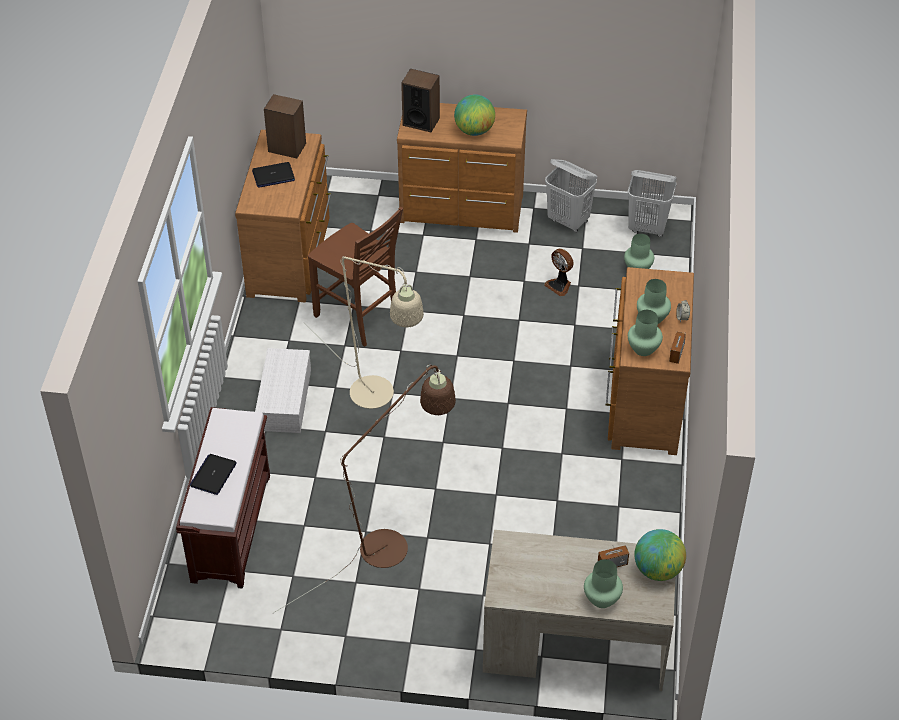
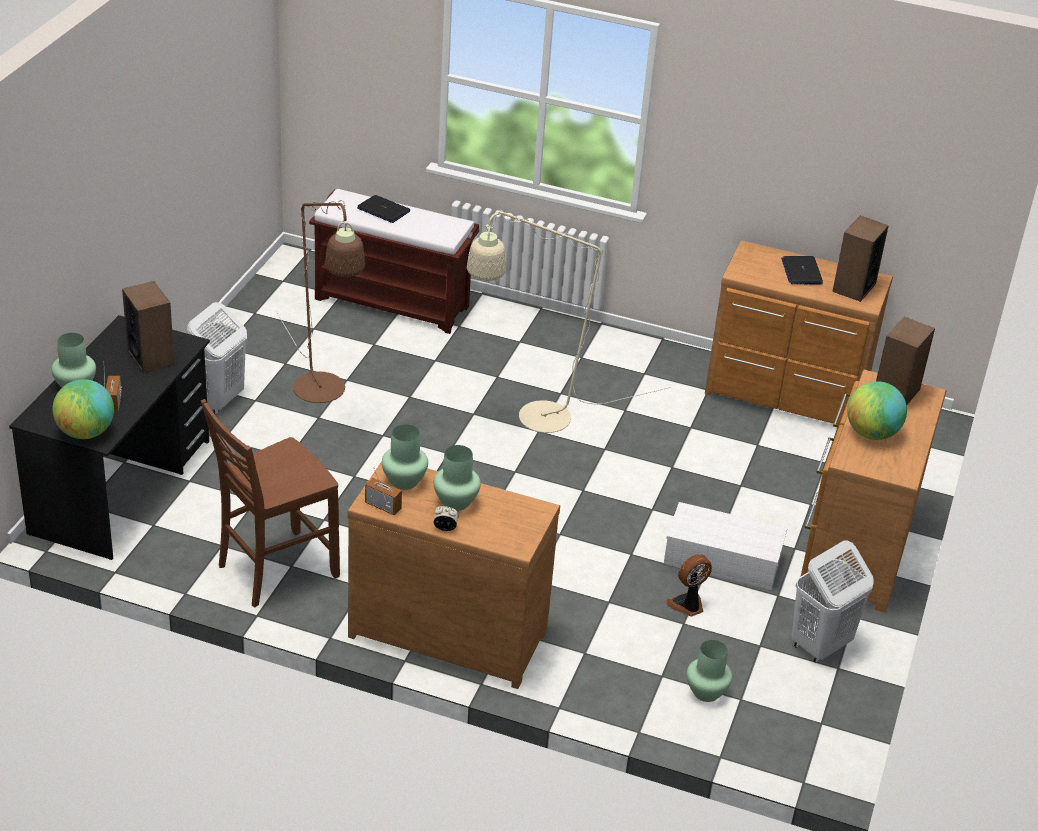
camera: 100 degrees right, 10 degrees down
white storage box [255,348,311,433] -> white storage box moved to [664,502,787,590]
brown chair [308,207,403,347] -> brown chair moved to [201,399,340,607]
beige desk [483,530,675,691] -> black desk [9,315,210,560]
white laundry basket [628,170,677,237] -> white laundry basket moved to [187,302,247,415]
none -> speaker [122,281,175,373]

